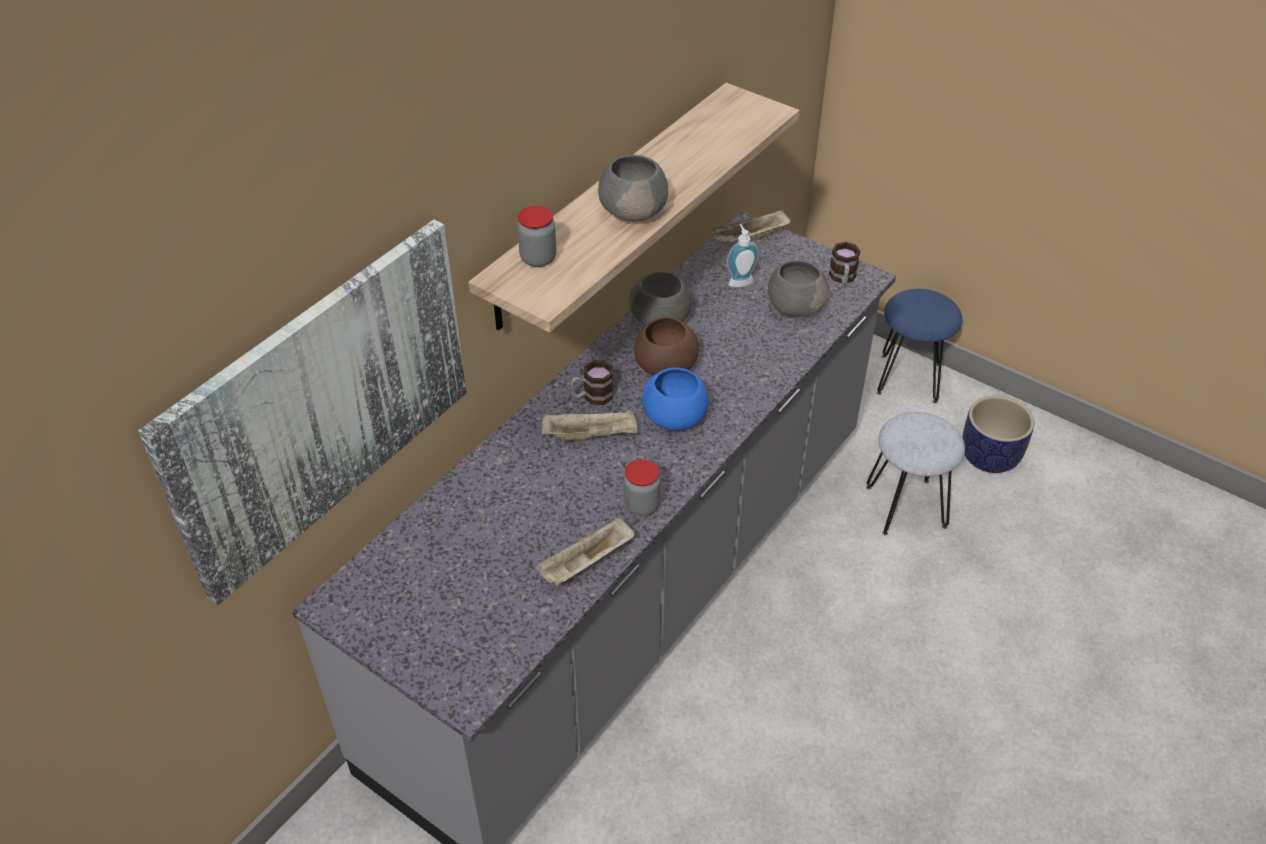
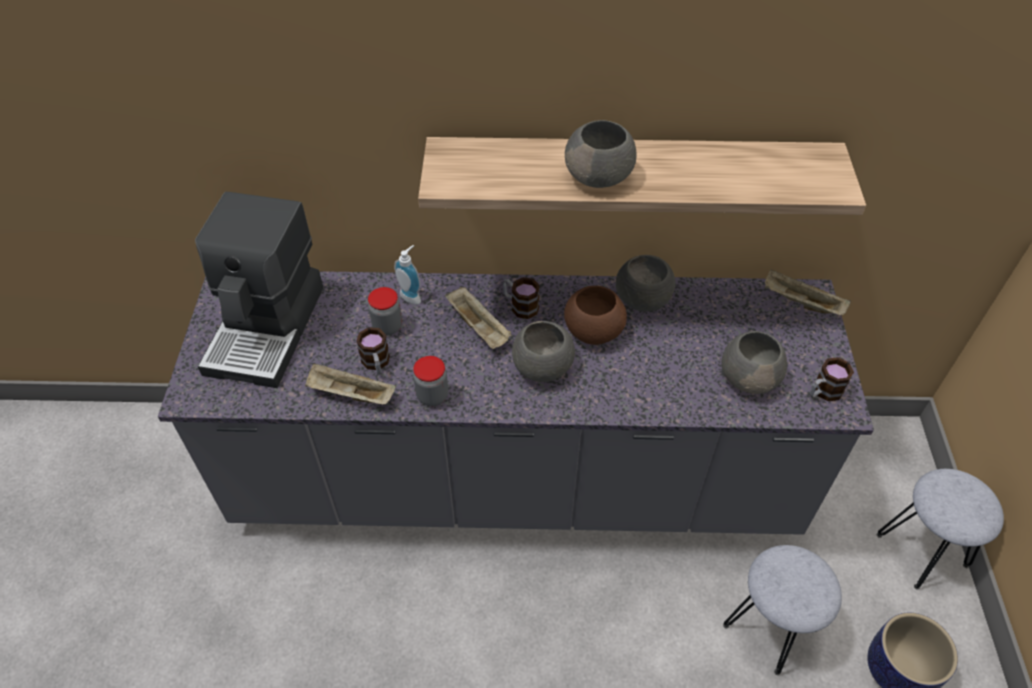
camera: 55 degrees right, 5 degrees up
picture [138,219,467,606] -> none
jar [517,206,556,267] -> jar moved to [368,287,402,336]
blue bowl [642,367,709,431] -> grey bowl [512,321,575,382]
soap dispenser [727,224,759,287] -> soap dispenser moved to [394,245,421,304]
blue stool [877,289,962,404] -> grey stool [877,469,1004,590]
none -> coffee machine [195,192,323,388]
none -> mug [356,327,390,375]

